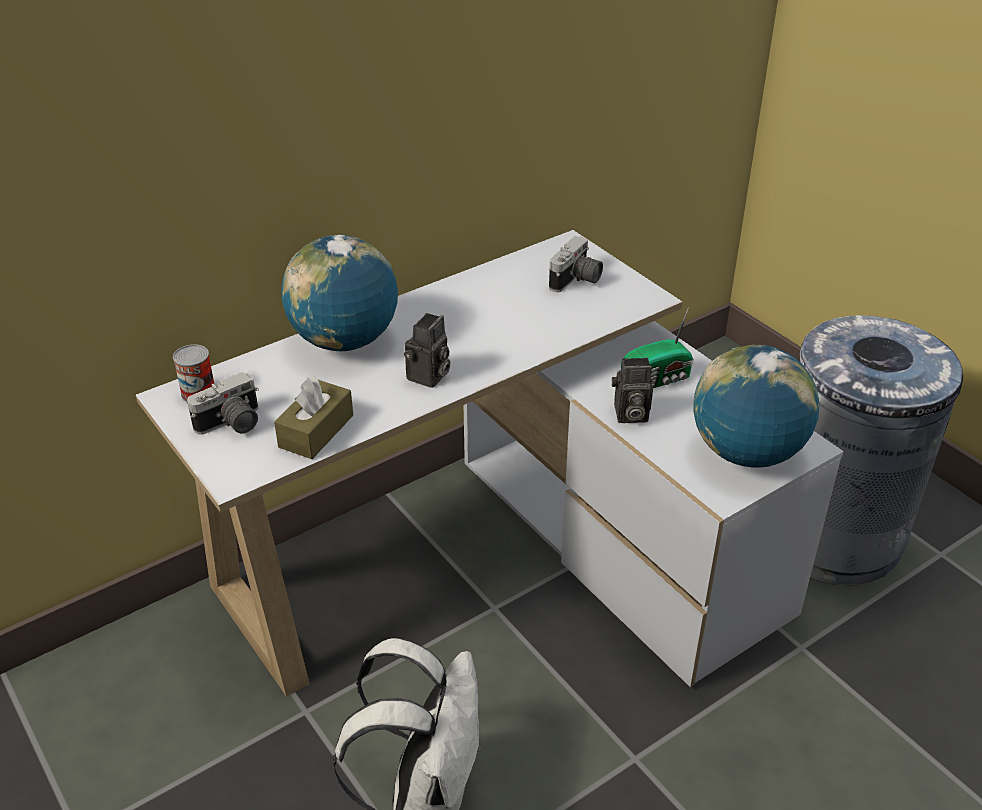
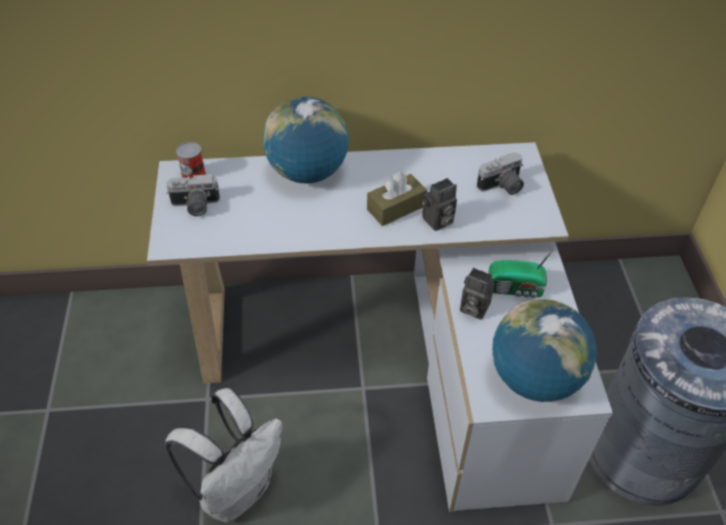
camera: 30 degrees right, 10 degrees up
brown tissue box [274,376,353,459] -> brown tissue box moved to [367,172,427,226]
camera [404,313,450,388] -> camera moved to [421,178,457,231]

